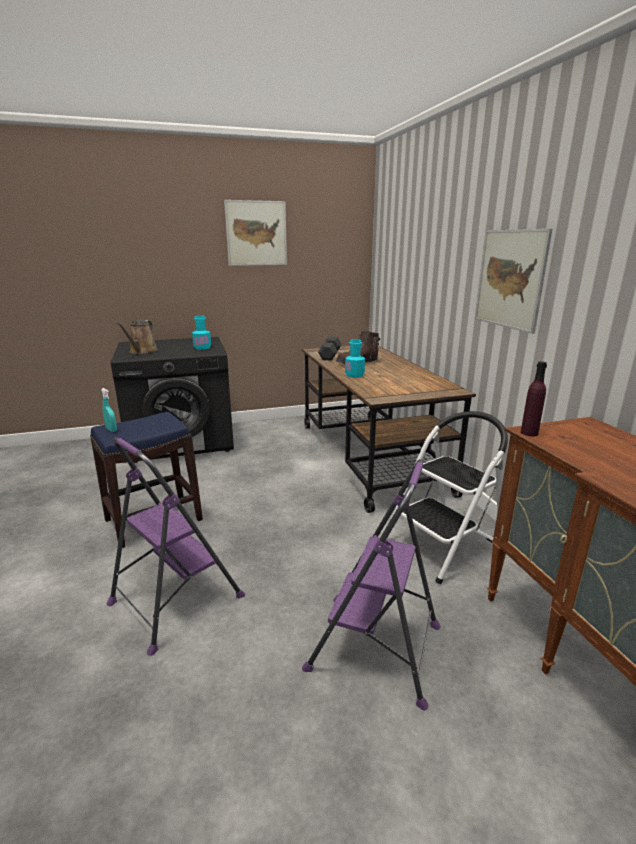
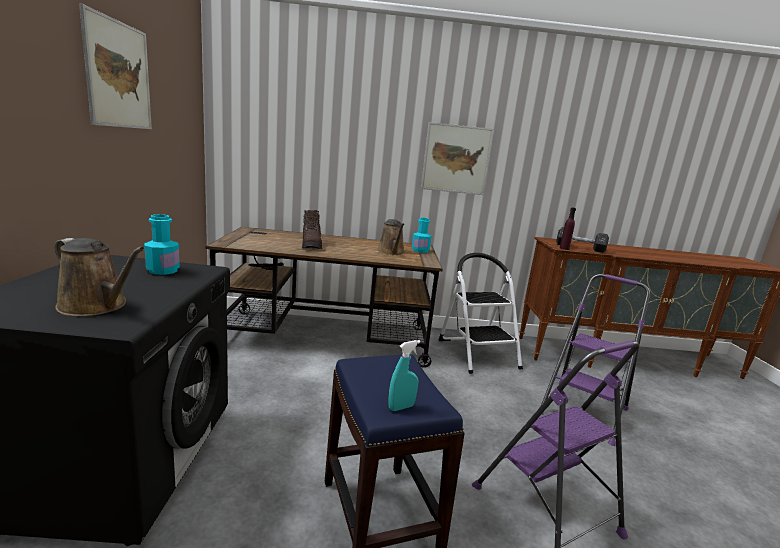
camera: 75 degrees left, 5 degrees down
black dumbbell [318,336,342,361] -> black dumbbell moved to [556,227,609,253]
turquoise bottle [345,339,365,378] -> turquoise bottle moved to [412,218,432,253]
none -> brown watering can [377,219,405,255]

